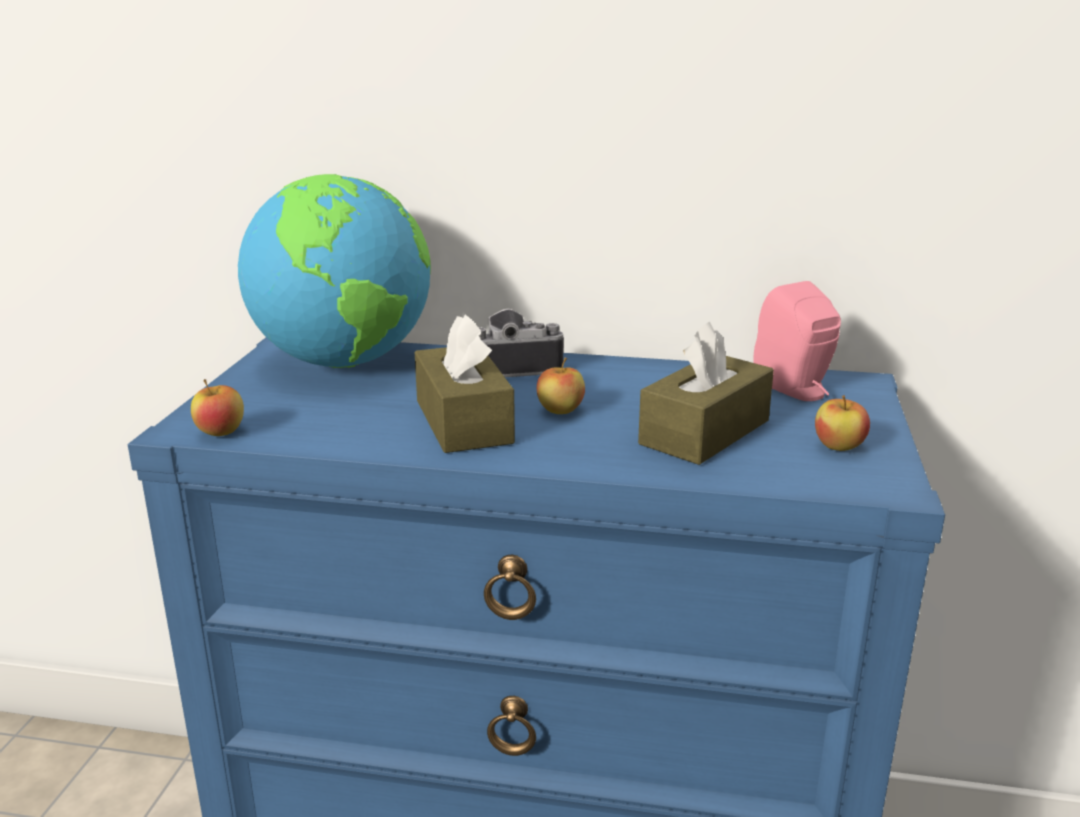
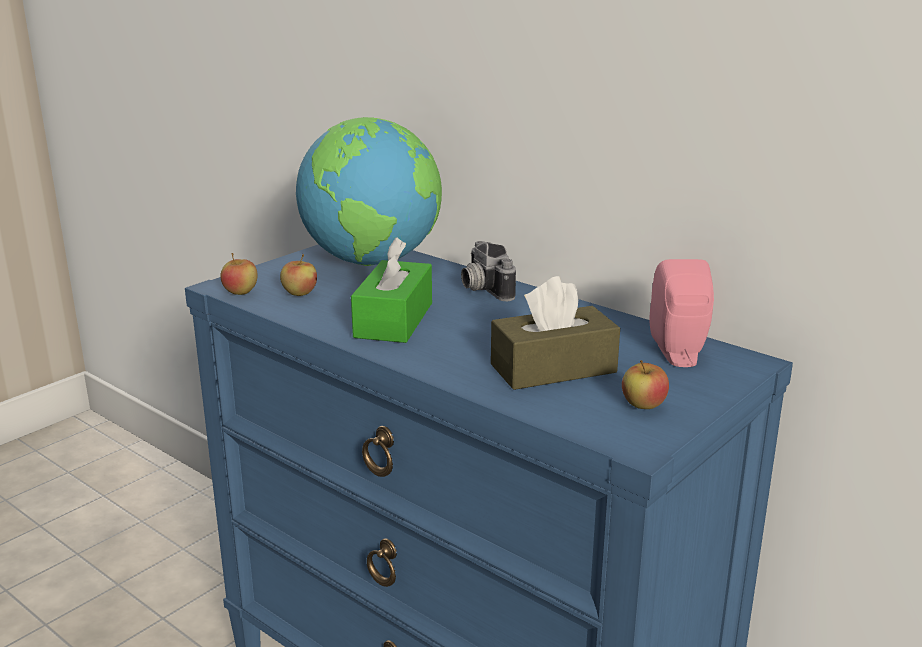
camera: 30 degrees right, 0 degrees up
brown tissue box [415,314,515,453] -> green tissue box [351,238,432,343]
camera [478,309,564,377] -> camera turned 135 degrees counterclockwise [461,241,516,301]
apple [537,357,585,414] -> apple moved to [280,254,317,296]

